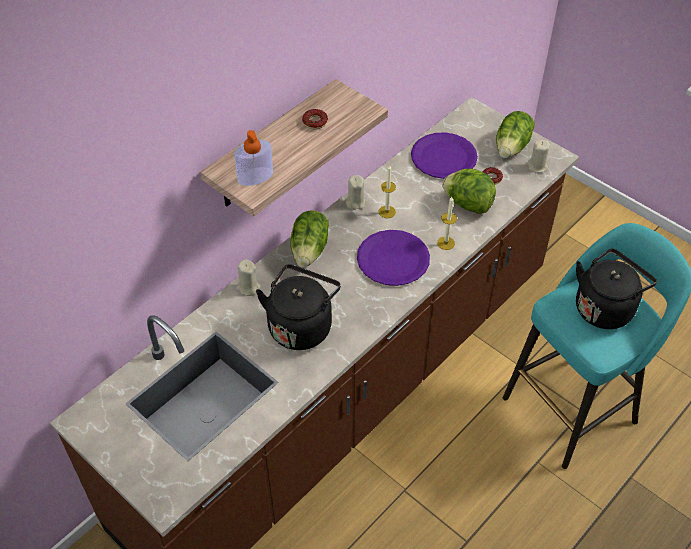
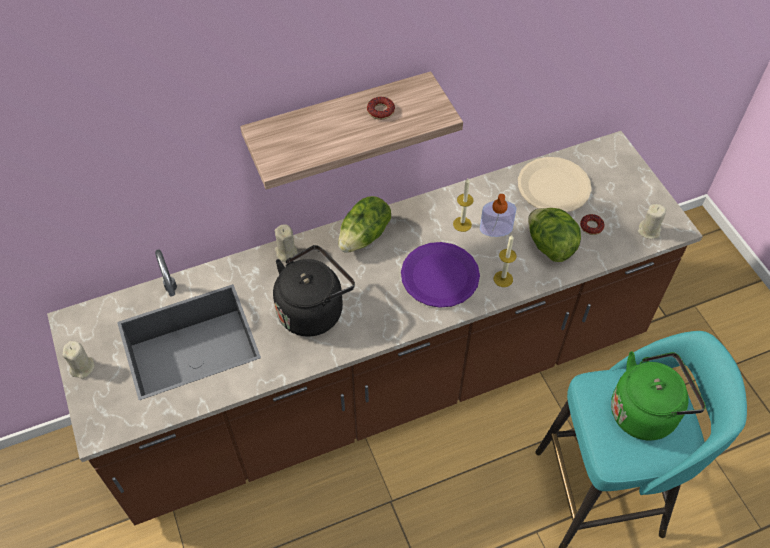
camera: 25 degrees right, 5 degrees up
soap dispenser [234,130,273,186] -> soap dispenser moved to [480,194,517,237]
beige candle [346,175,365,210] -> beige candle moved to [63,341,95,379]
purple plate [411,132,478,179] -> beige plate [518,157,591,212]
lettuce [496,111,535,158] -> none
black kettle [576,248,657,329] -> green kettle [611,351,706,440]

